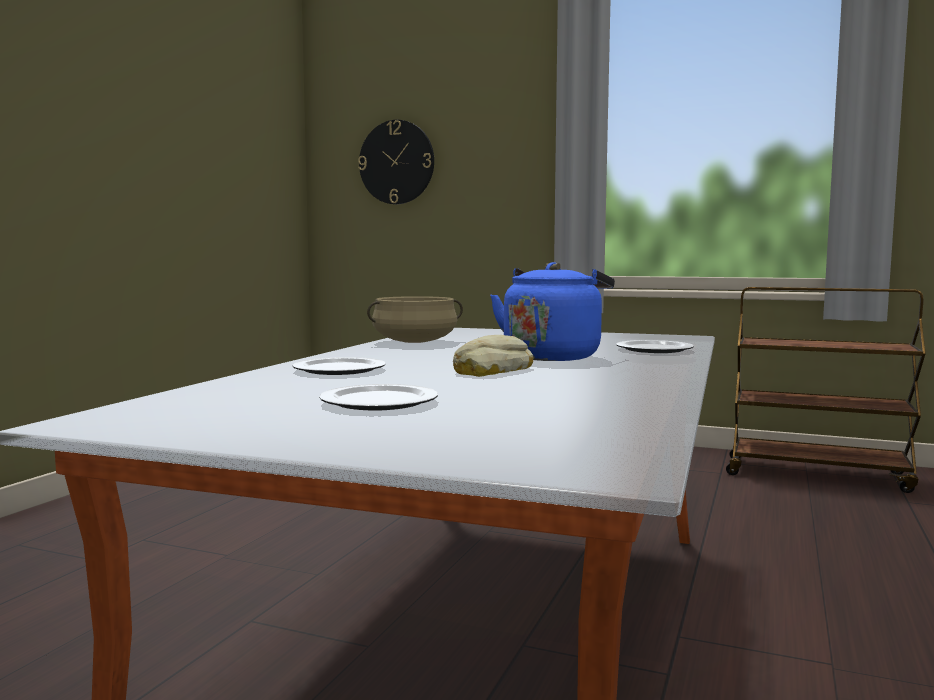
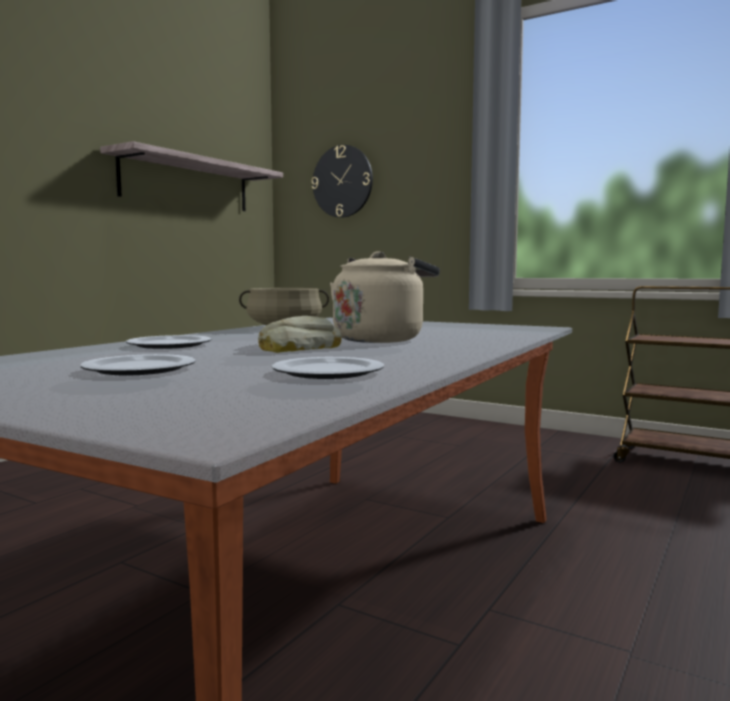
camera: 10 degrees right, 0 degrees up
blue kettle [490,262,615,361] -> beige kettle [330,251,440,343]
plate [616,340,694,353] -> plate moved to [272,357,384,379]
none -> shelf [100,141,283,211]

